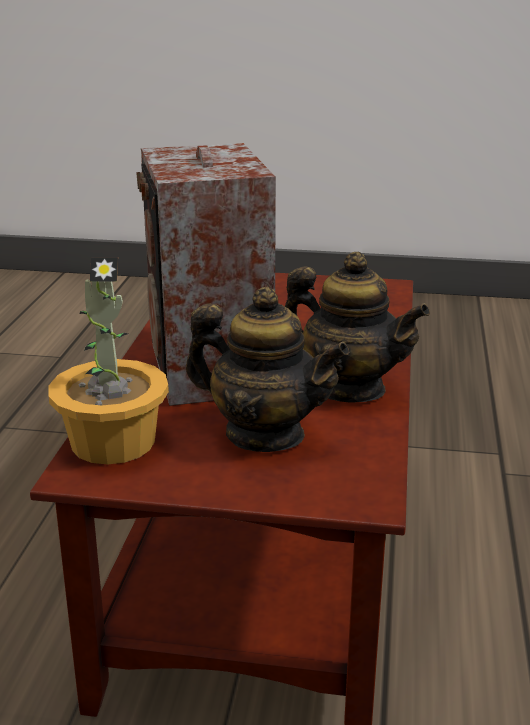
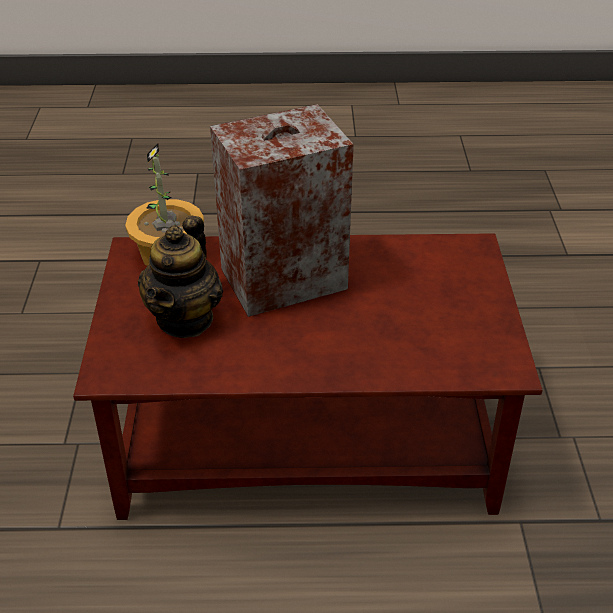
camera: 80 degrees right, 15 degrees up
teapot [285,252,430,403] -> none

